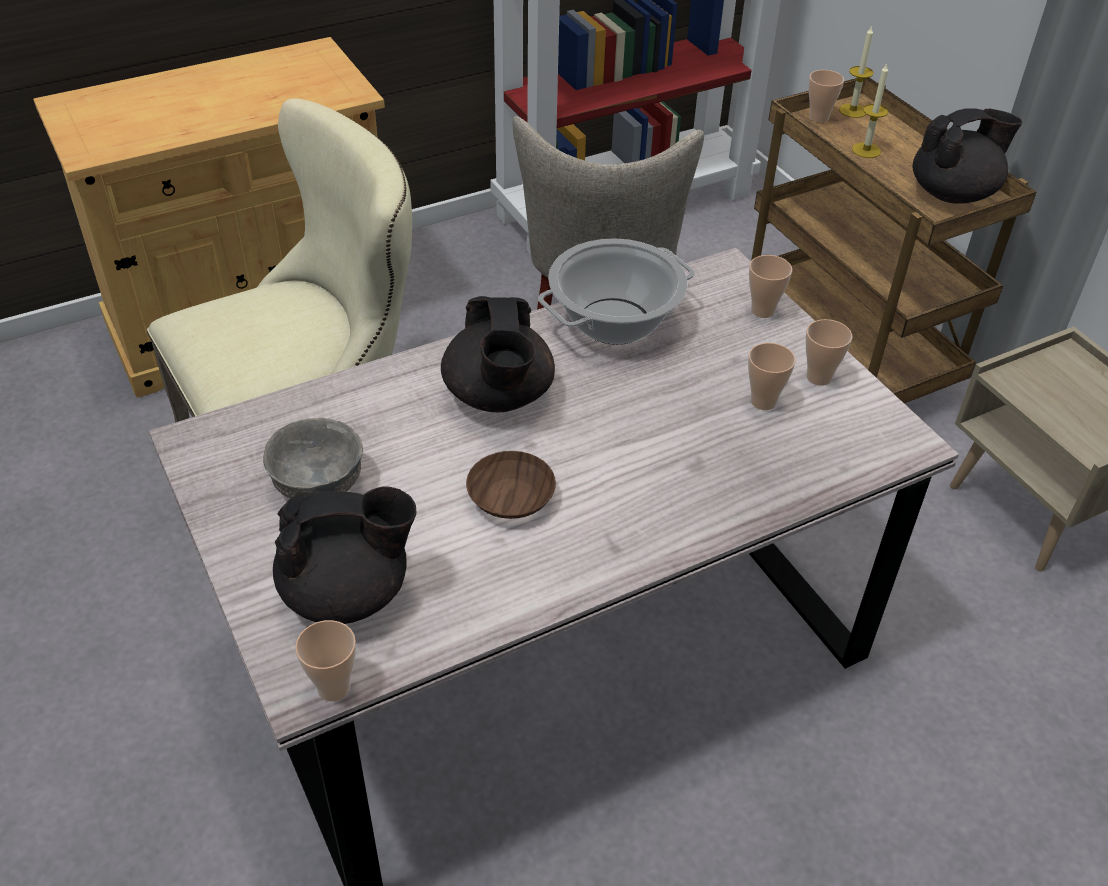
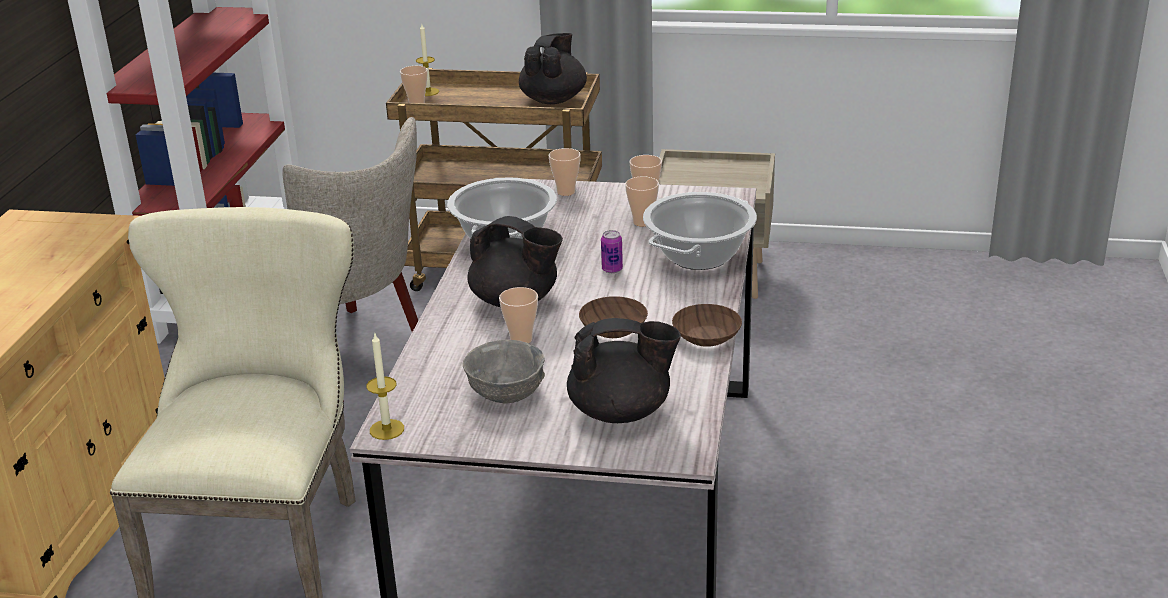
camera: 50 degrees left, 15 degrees down
black teapot [273,486,416,624] -> black teapot turned 60 degrees clockwise [567,318,681,423]
cup [295,620,356,701] -> cup moved to [499,287,538,343]
candle [852,63,888,158] -> candle moved to [366,334,404,440]
none -> can [601,230,623,273]
none -> cooking pot [643,192,757,270]
none -> brown bowl [672,304,742,347]

